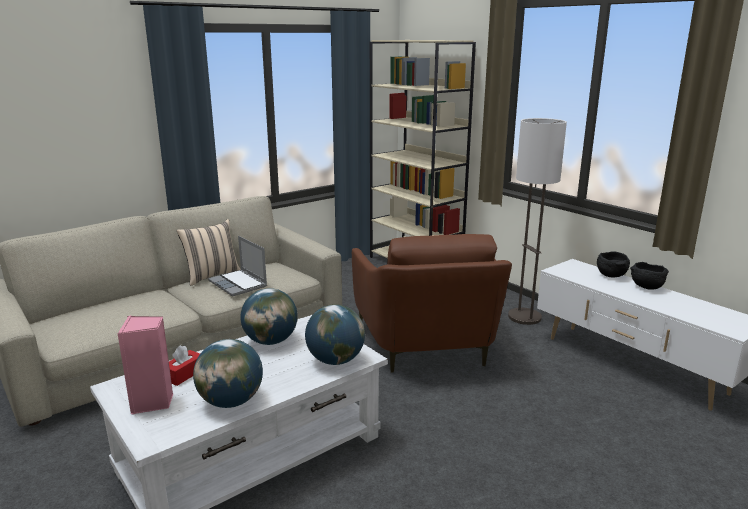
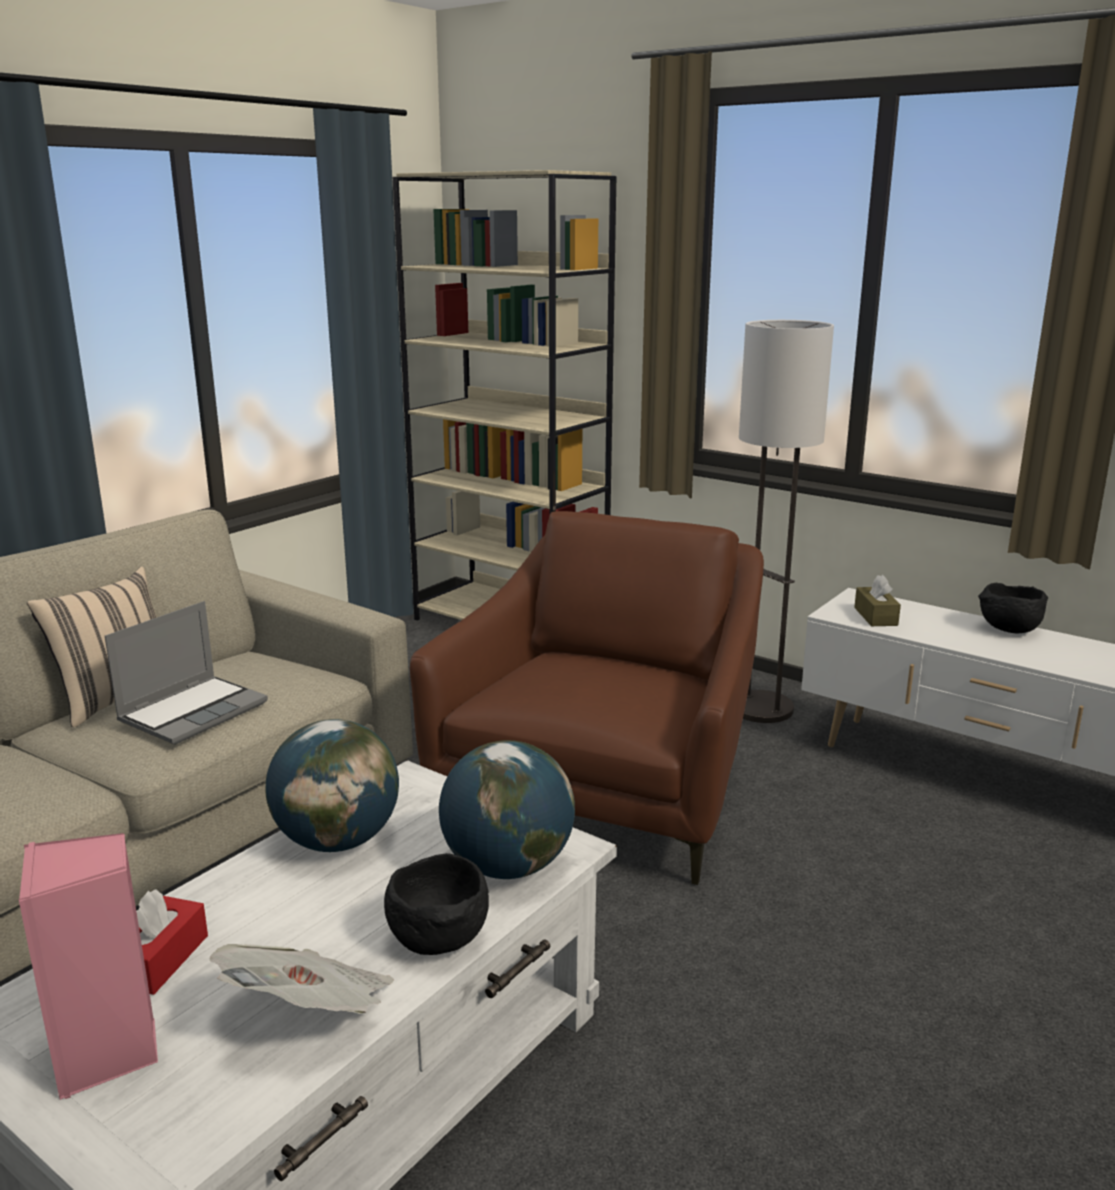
camera: 15 degrees left, 0 degrees up
globe [193,339,263,408] -> newspaper [209,944,394,1014]
laptop [208,236,267,297] -> laptop turned 90 degrees counterclockwise [105,601,268,745]
brown armchair [352,234,512,373] -> brown armchair turned 135 degrees counterclockwise [410,511,764,885]
black bowl [597,251,630,277] -> black bowl moved to [384,853,489,955]
none -> brown tissue box [854,575,901,626]

